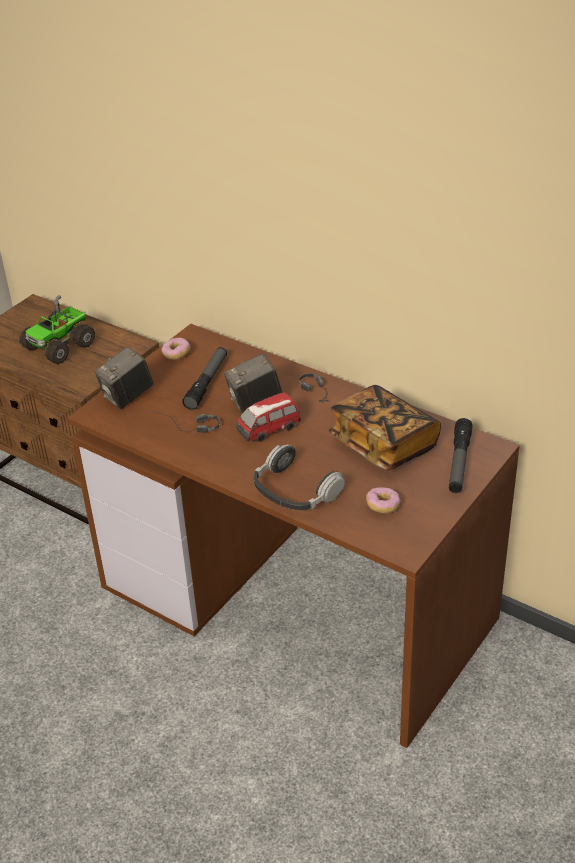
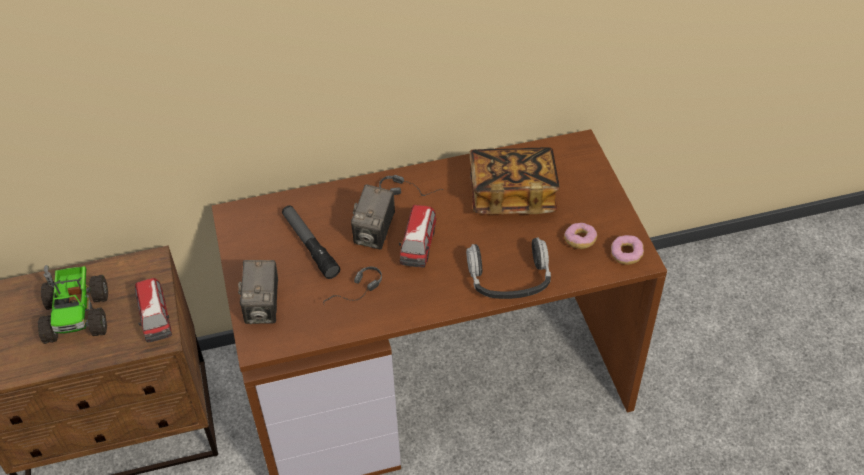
camera: 50 degrees left, 10 degrees up
donut [162,338,190,359] -> donut moved to [611,235,644,265]
flashlight [449,418,473,493] -> none
none -> toy car [135,278,172,342]

